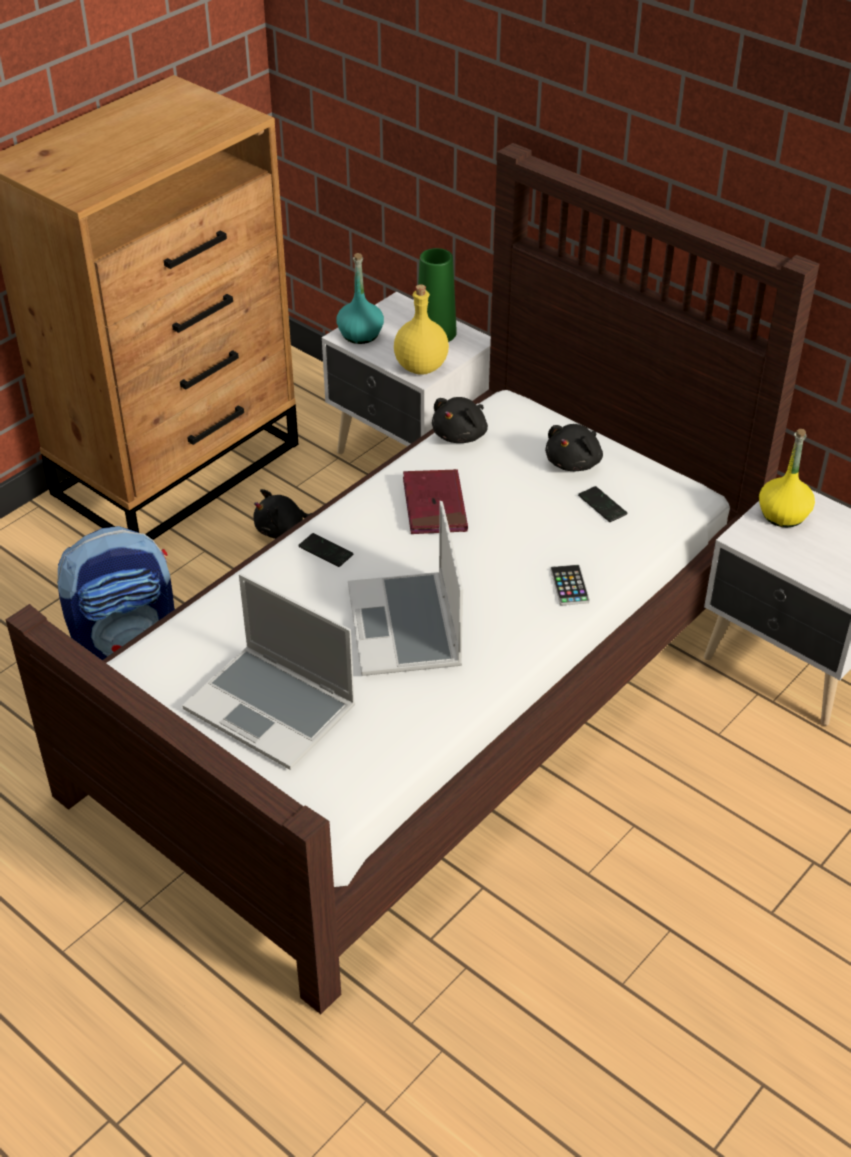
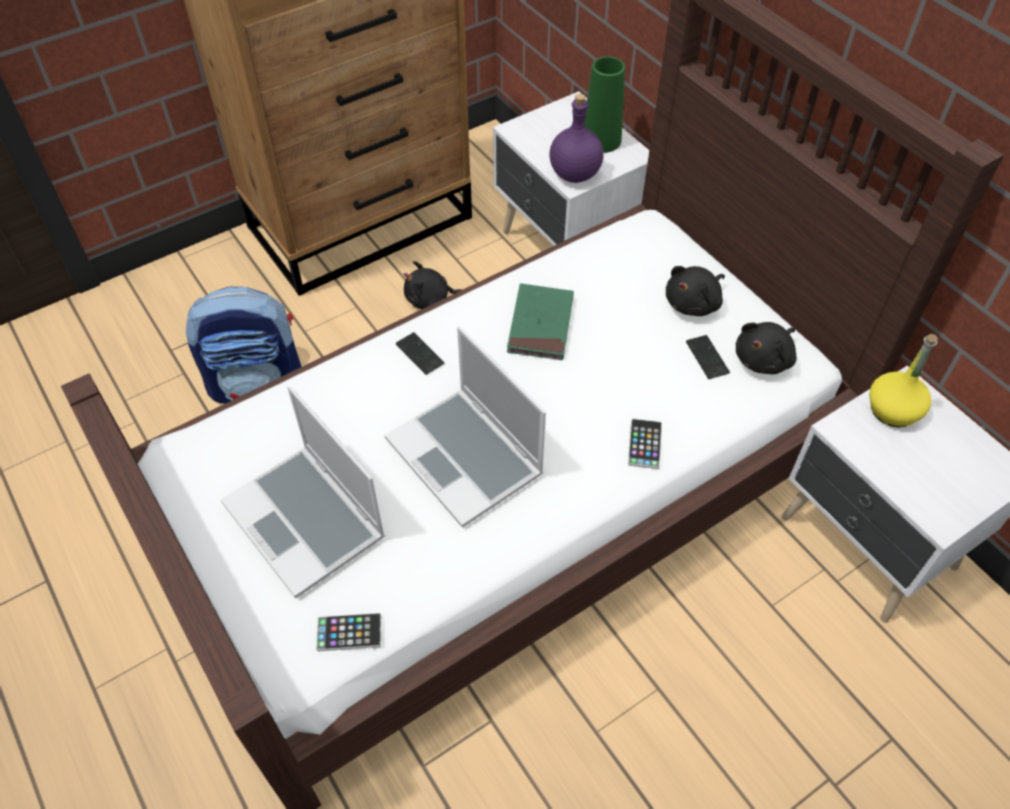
camera: 15 degrees right, 10 degrees up
turquoise bottle [336,253,384,344] -> none
laptop [348,501,463,676] -> laptop turned 45 degrees counterclockwise [385,326,546,527]
yellow bottle [394,284,449,375] -> purple bottle [549,94,604,183]
red book [403,469,468,534] -> green book [507,283,574,360]
black plush toy [432,397,488,443] -> black plush toy moved to [736,322,797,374]
none -> phone [316,613,382,651]

